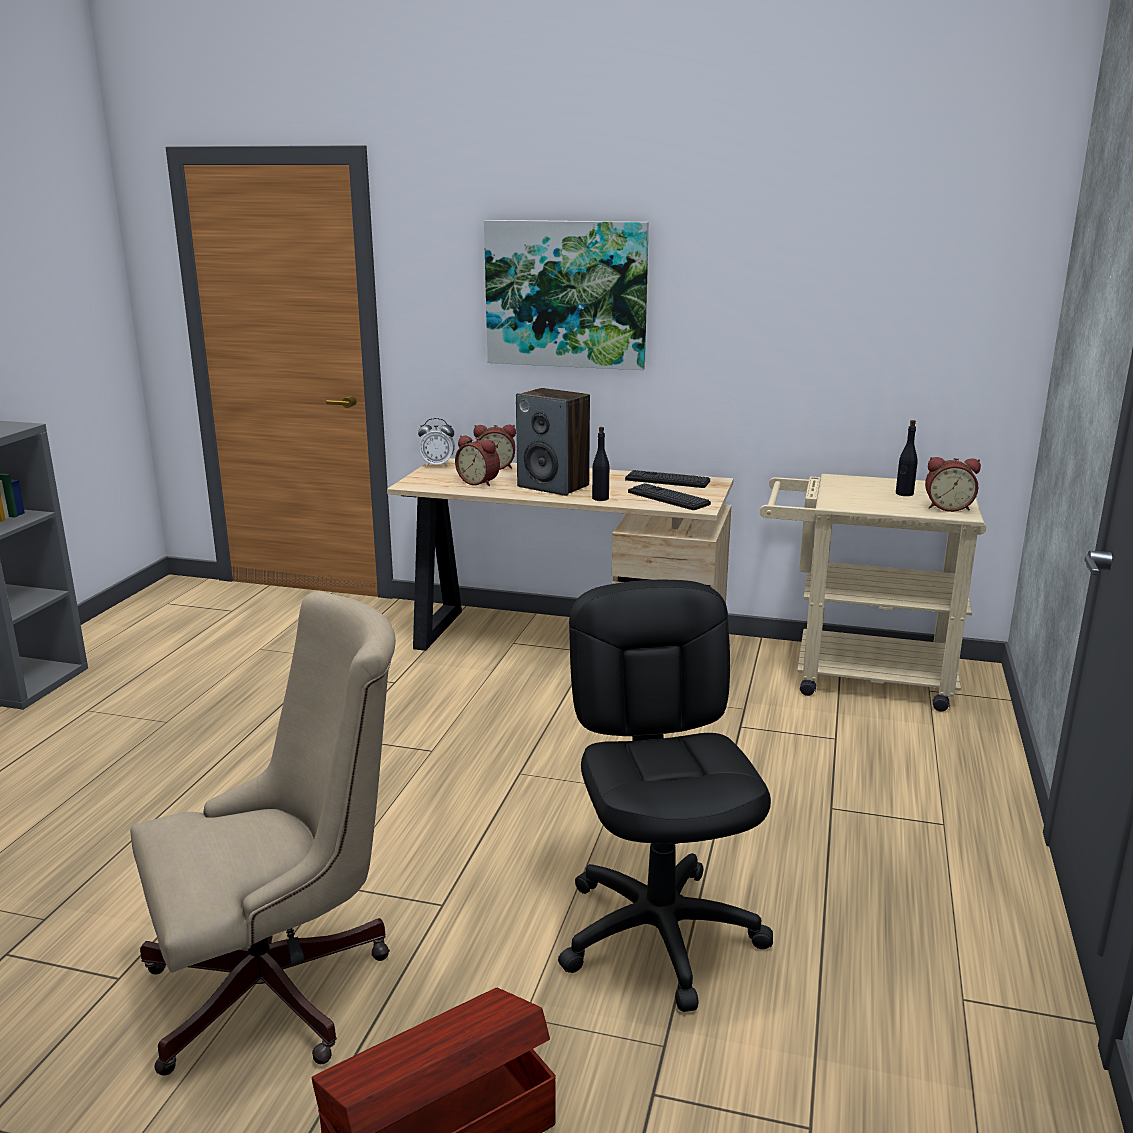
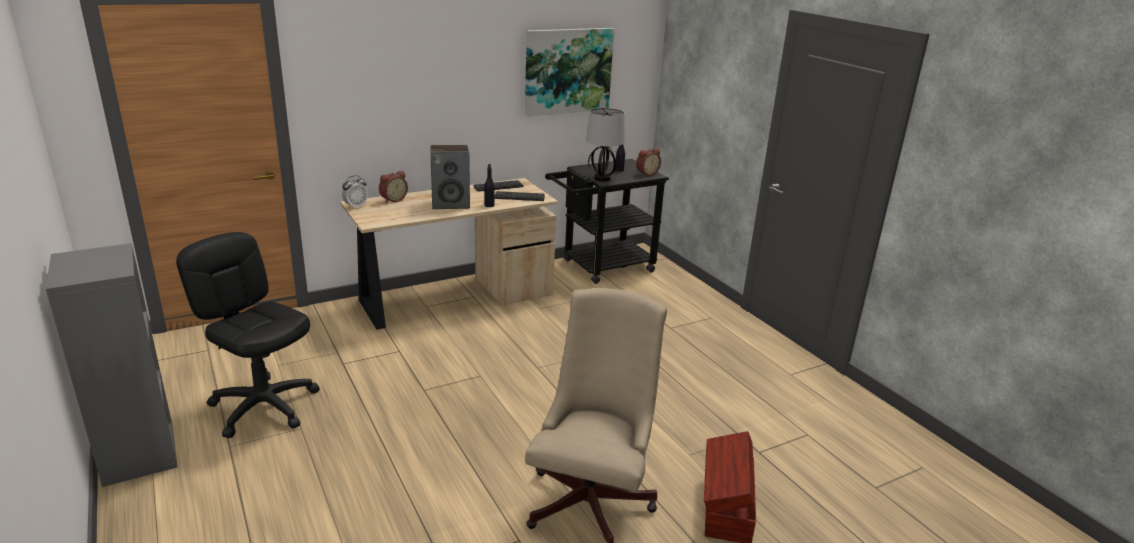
camera: 45 degrees left, 5 degrees up
alarm clock [455,435,500,486] -> none
picture [484,220,649,370] -> picture moved to [525,28,614,117]
black office chair [558,580,773,1012] -> black office chair moved to [176,232,320,438]
beige cart [760,474,986,712] -> black cart [545,159,669,284]
none -> table lamp [586,108,625,182]

